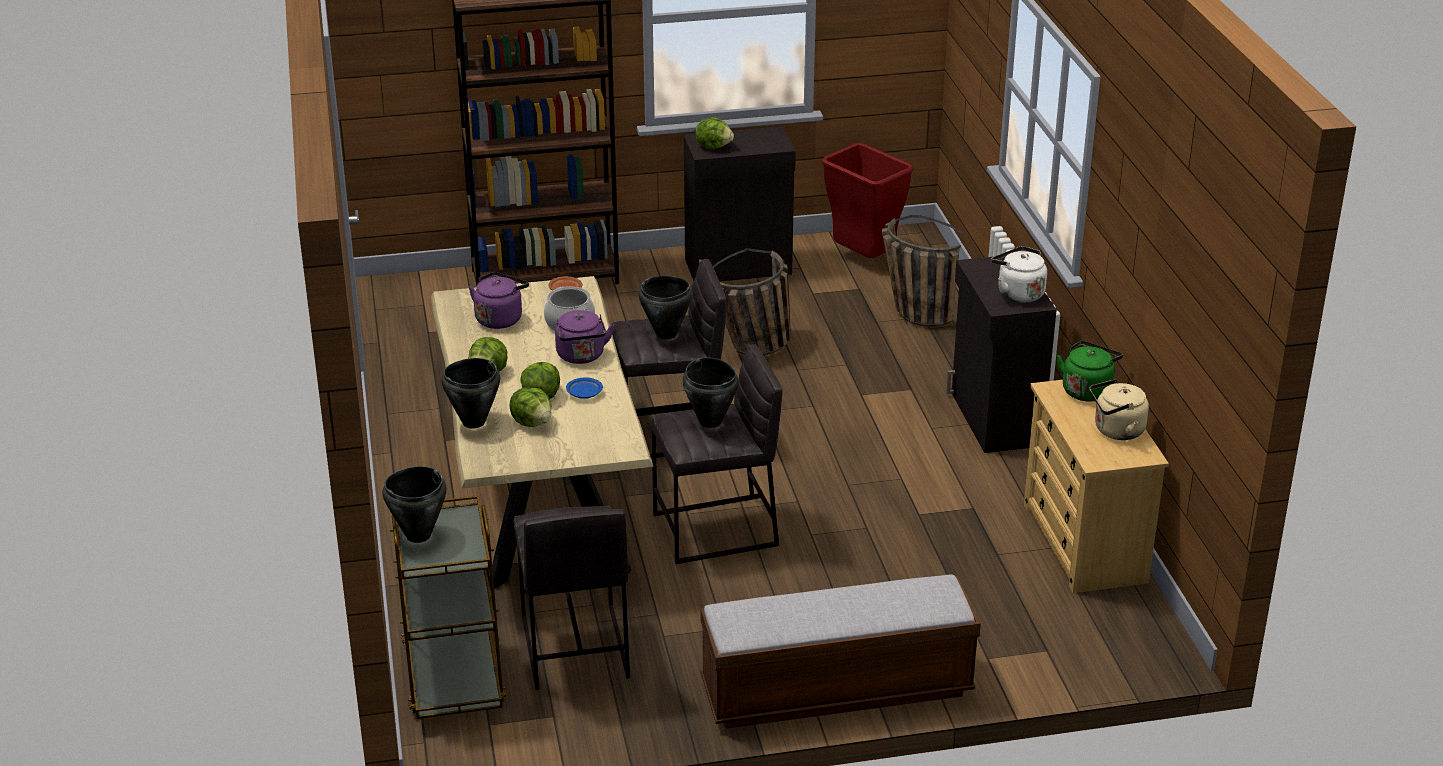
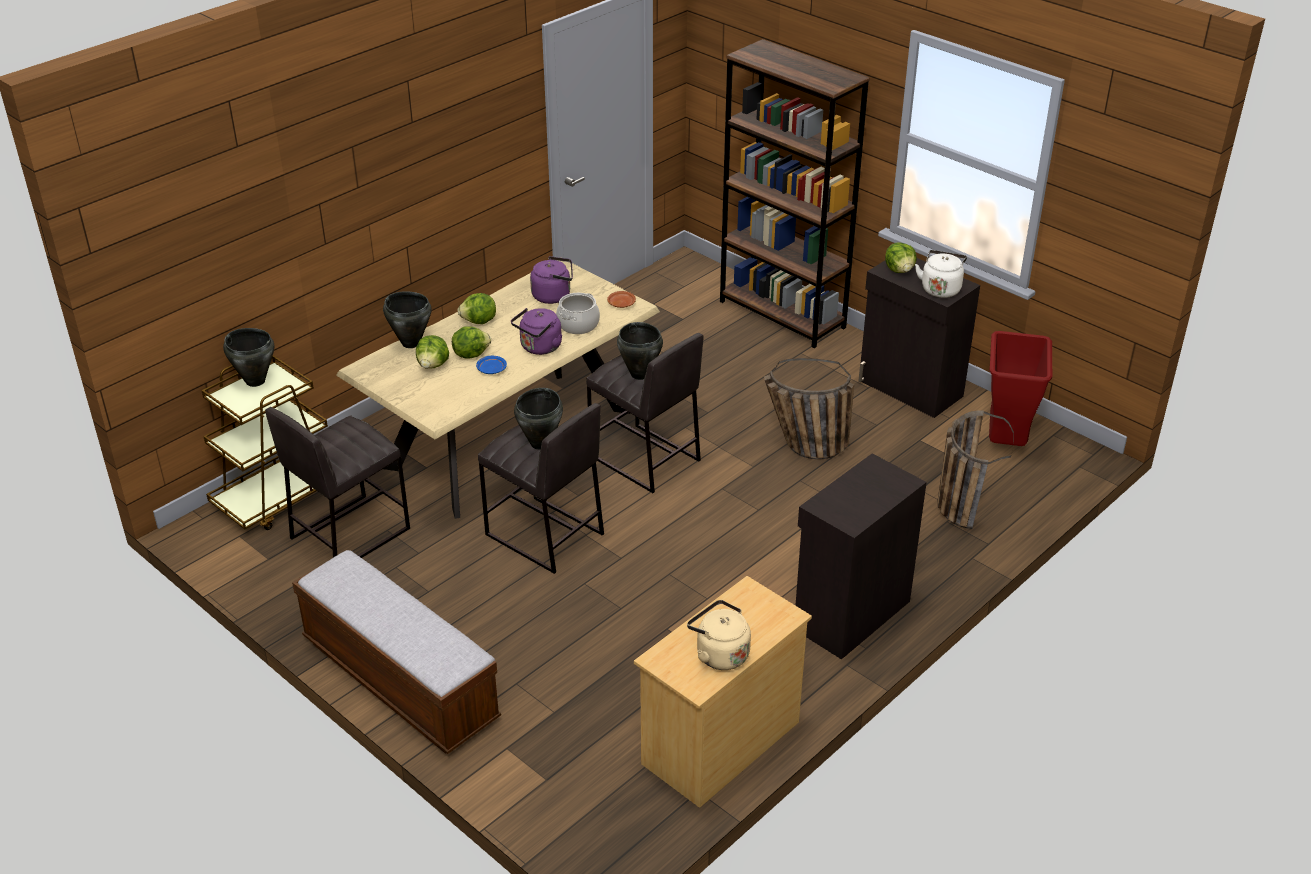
camera: 55 degrees right, 5 degrees up
white kettle [991,246,1047,303] -> white kettle moved to [915,250,967,298]
green kettle [1056,341,1123,402] -> none

